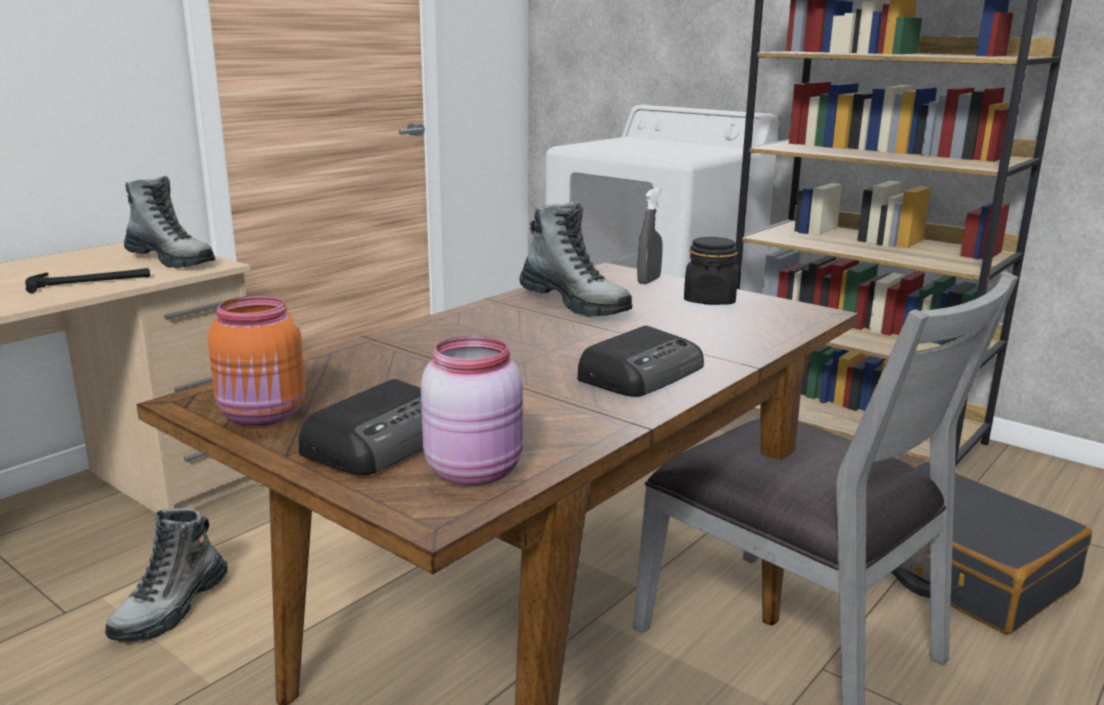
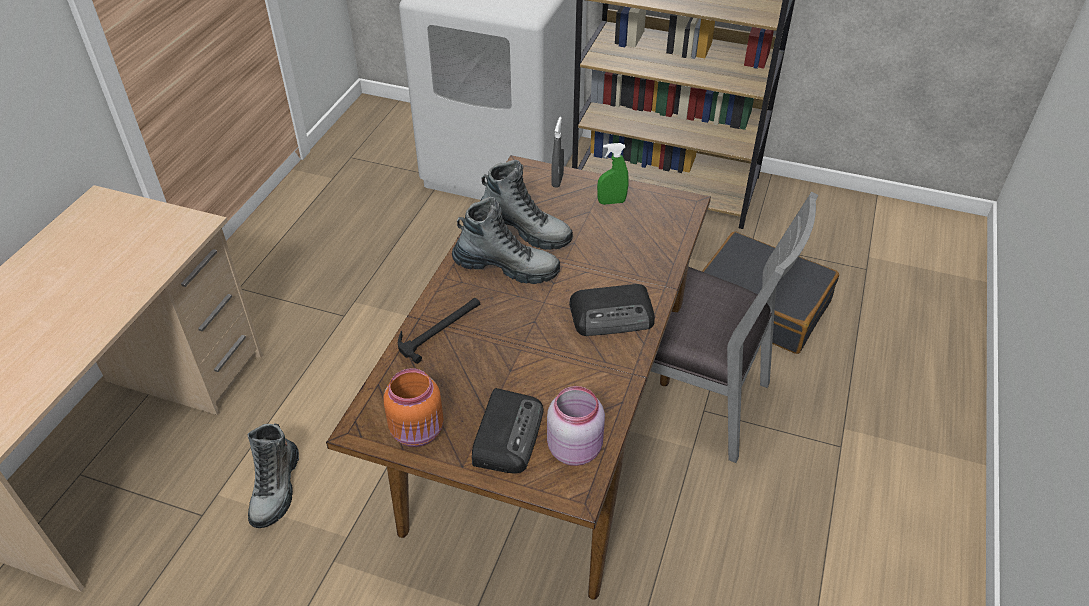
camera: 20 degrees left, 25 degrees up
hammer [25,268,150,293] -> hammer moved to [398,298,480,364]
boot [124,176,215,268] -> boot moved to [452,197,560,284]
radio [577,326,704,397] -> radio turned 60 degrees clockwise [569,284,655,336]
black jar [684,237,738,305] -> green spray bottle [597,143,629,205]

